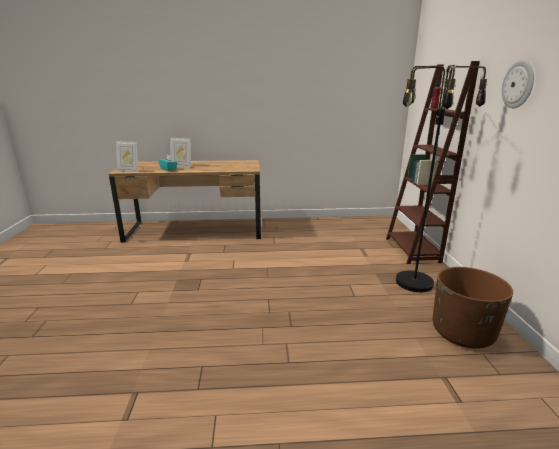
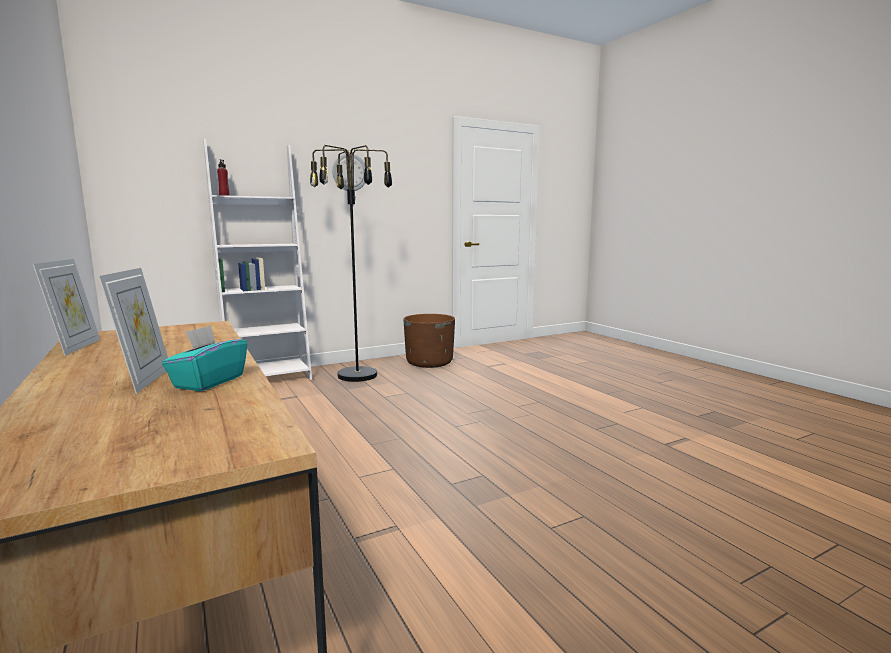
camera: 115 degrees left, 10 degrees down
picture frame [116,141,138,172] -> picture frame moved to [33,259,100,356]
brown bookcase [386,61,480,264] -> white bookcase [203,139,312,380]

